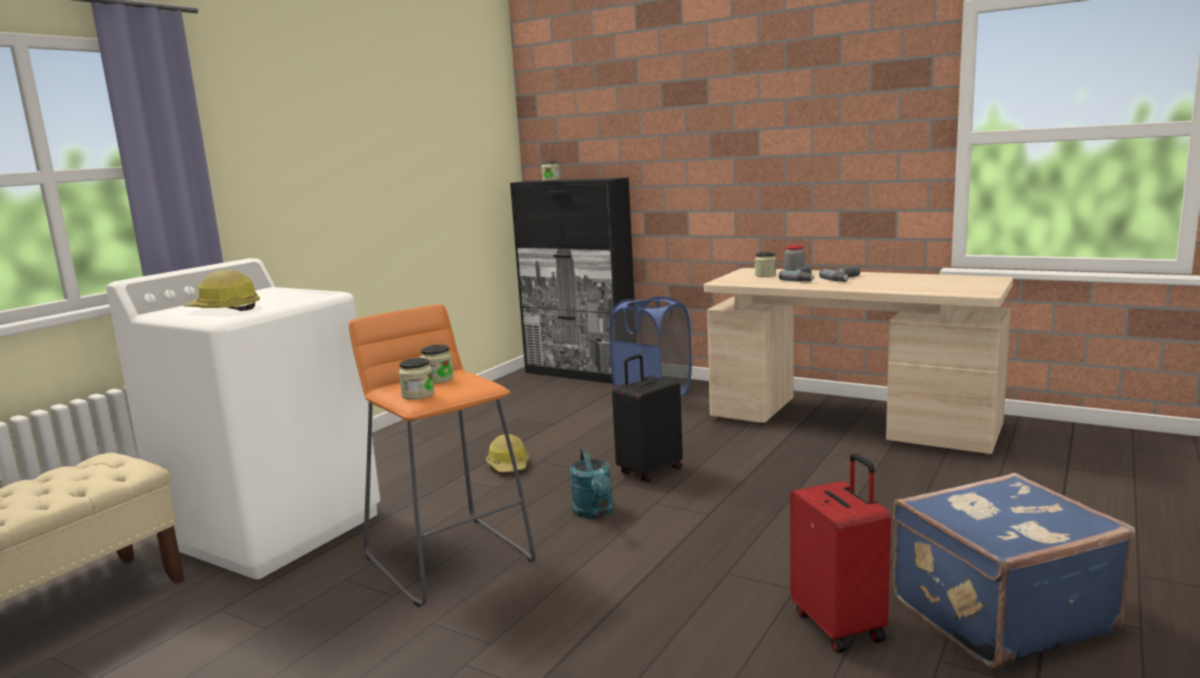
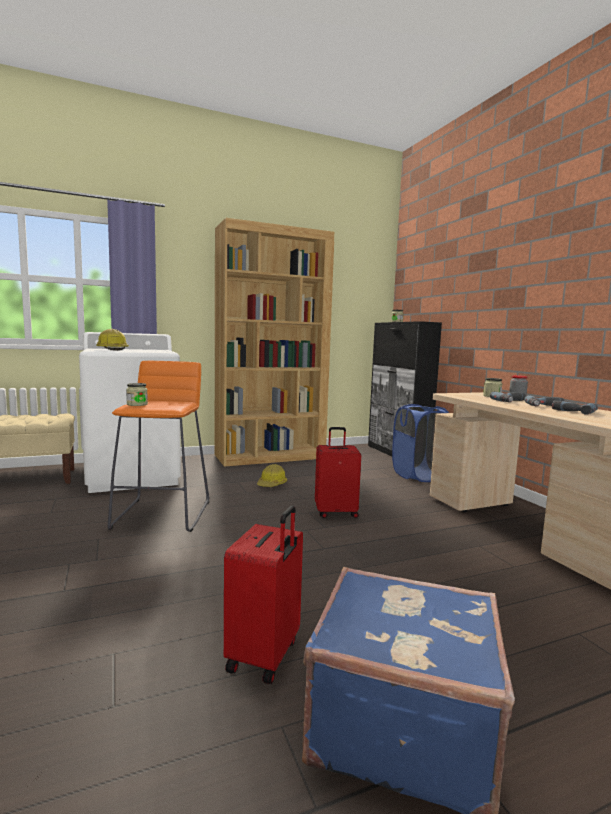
camera: 35 degrees right, 5 degrees down
jar [420,345,454,384] -> none
turquoise watering can [570,448,614,519] -> none
black suitcase [612,354,683,482] -> red suitcase [315,427,361,518]
none -> brown bookcase [215,218,334,467]
none -> power drill [552,401,598,415]

